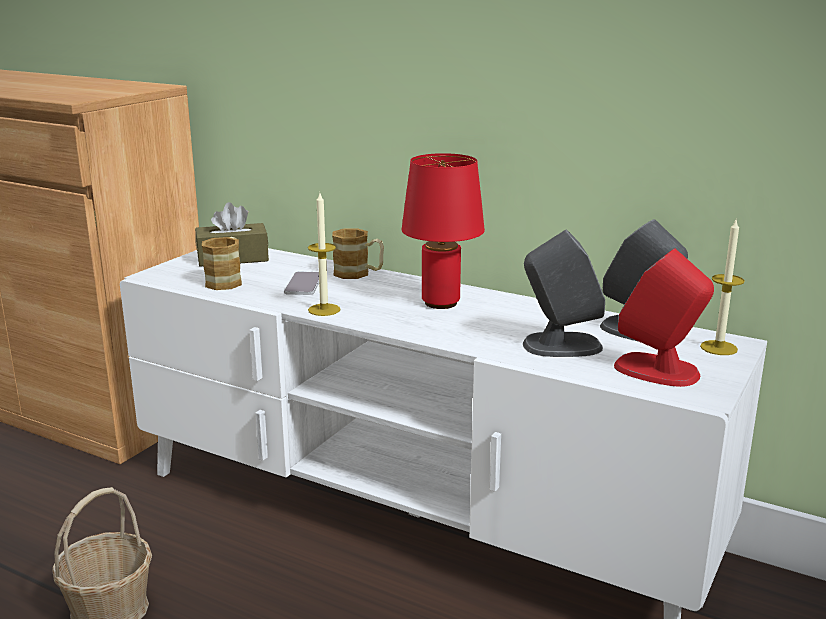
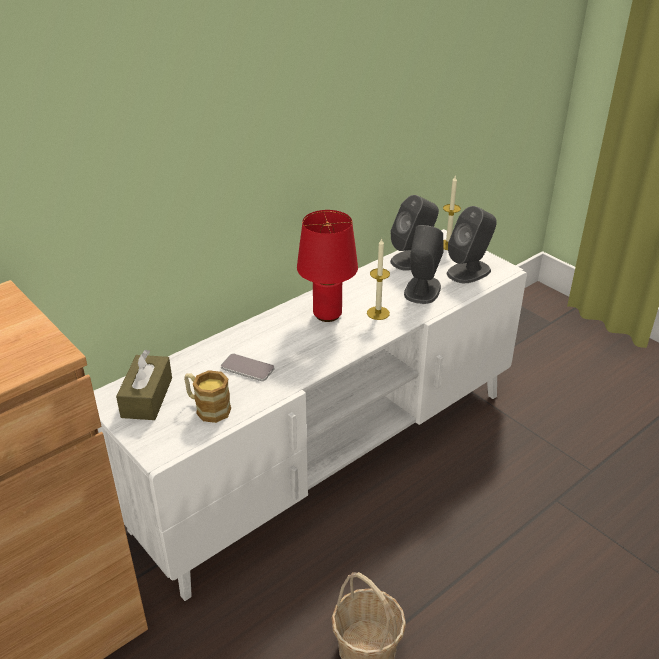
camera: 70 degrees left, 15 degrees up
candle [308,193,341,316] -> candle moved to [367,238,390,320]
mug [332,228,384,279] -> none
red speaker [614,248,714,387] -> grey speaker [447,206,497,283]

